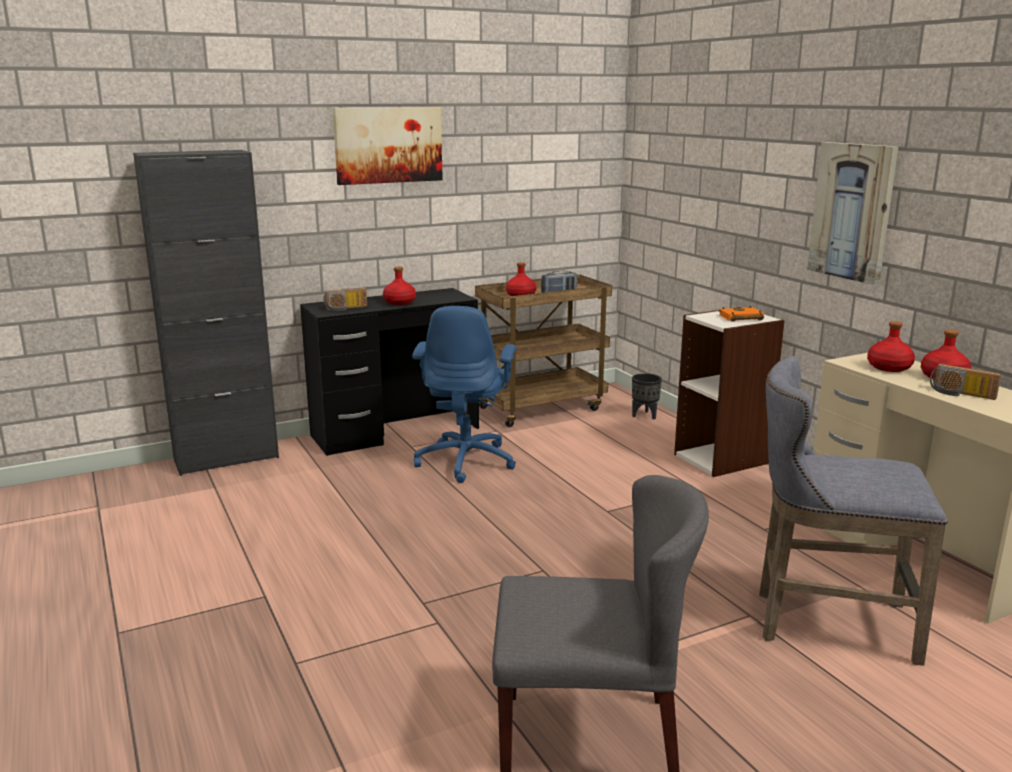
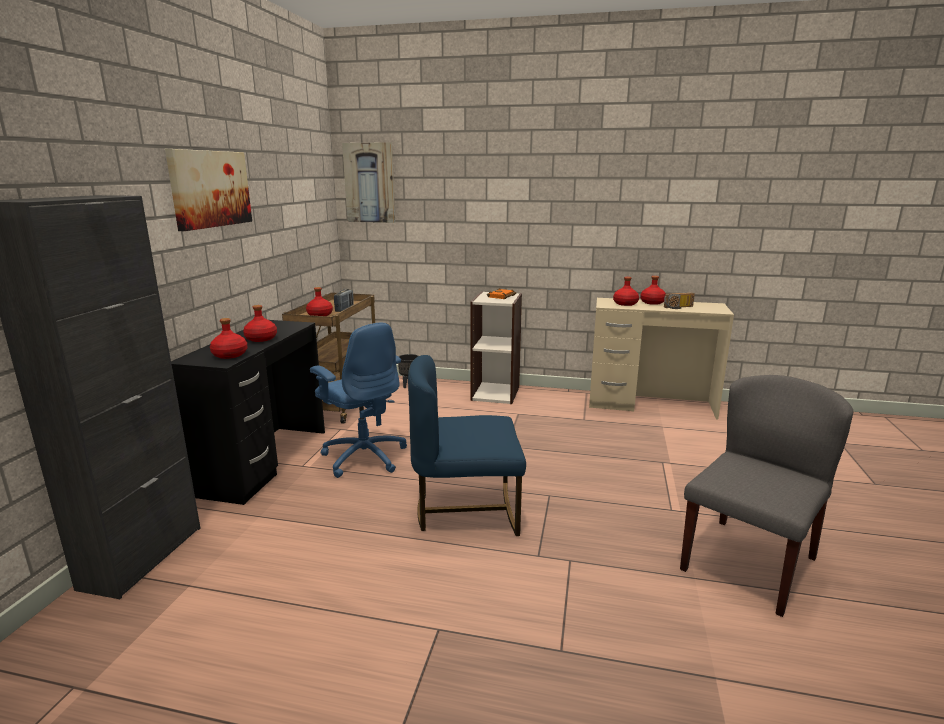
camera: 50 degrees left, 0 degrees up
radio [323,288,367,311] -> red bottle [210,318,248,359]
grey stool [759,356,948,666] -> none
picture [807,142,899,285] -> picture moved to [342,142,395,223]
none -> blue chair [408,355,526,536]

